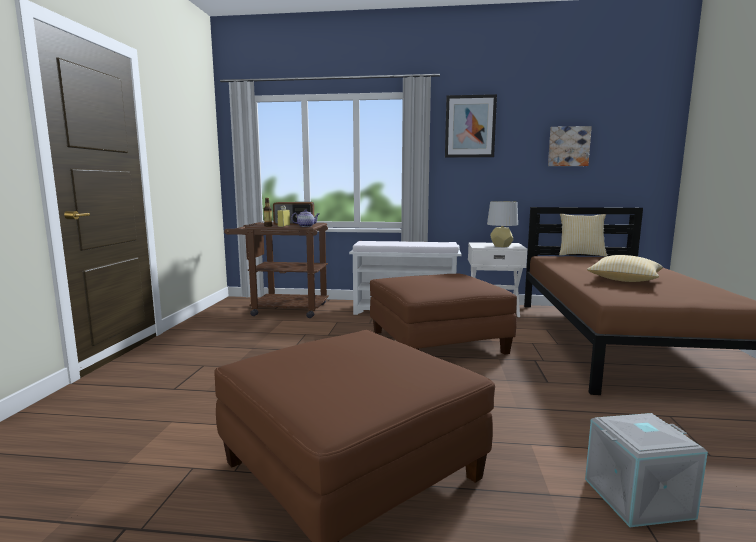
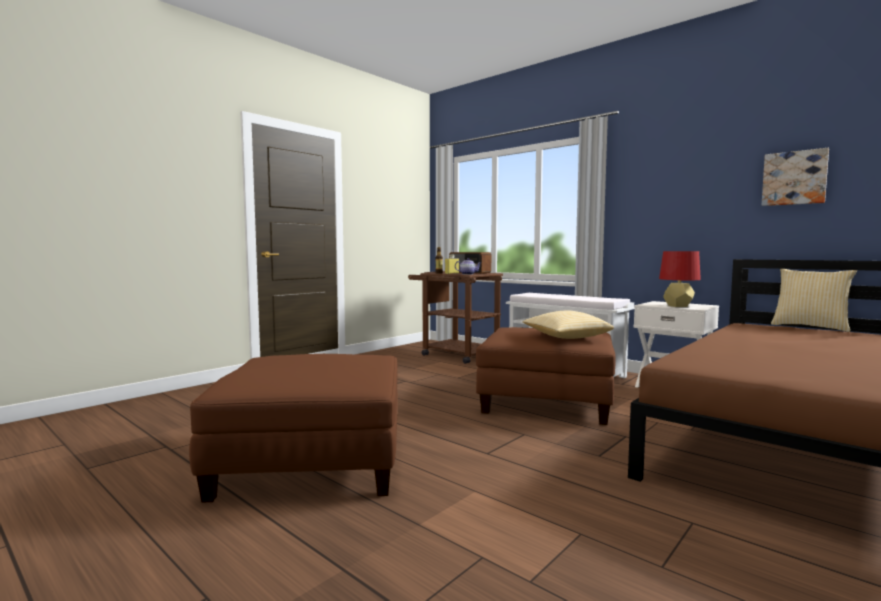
camera: 35 degrees right, 5 degrees down
picture [445,94,497,158] -> none
grey table lamp [487,201,518,247] -> red table lamp [659,251,701,307]
grey storage box [585,413,708,527] -> none
pillow [587,255,663,282] -> pillow moved to [522,310,614,339]

